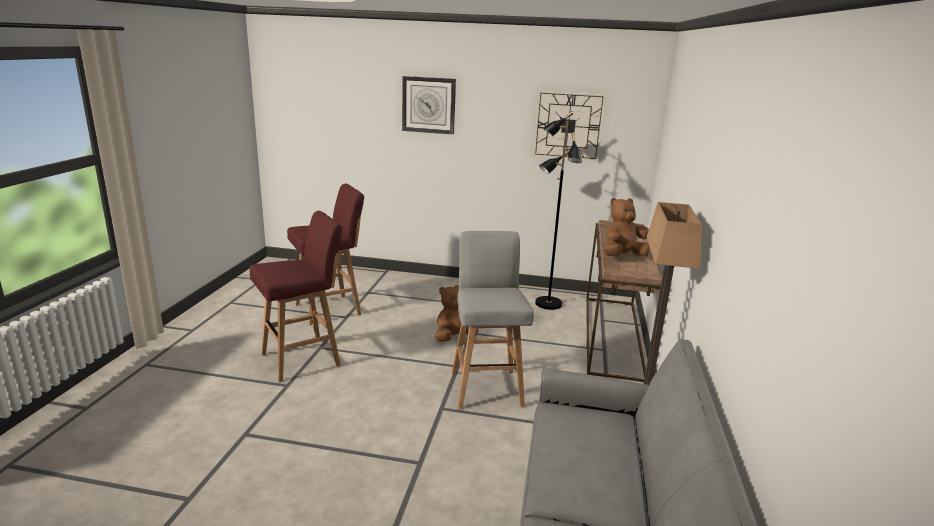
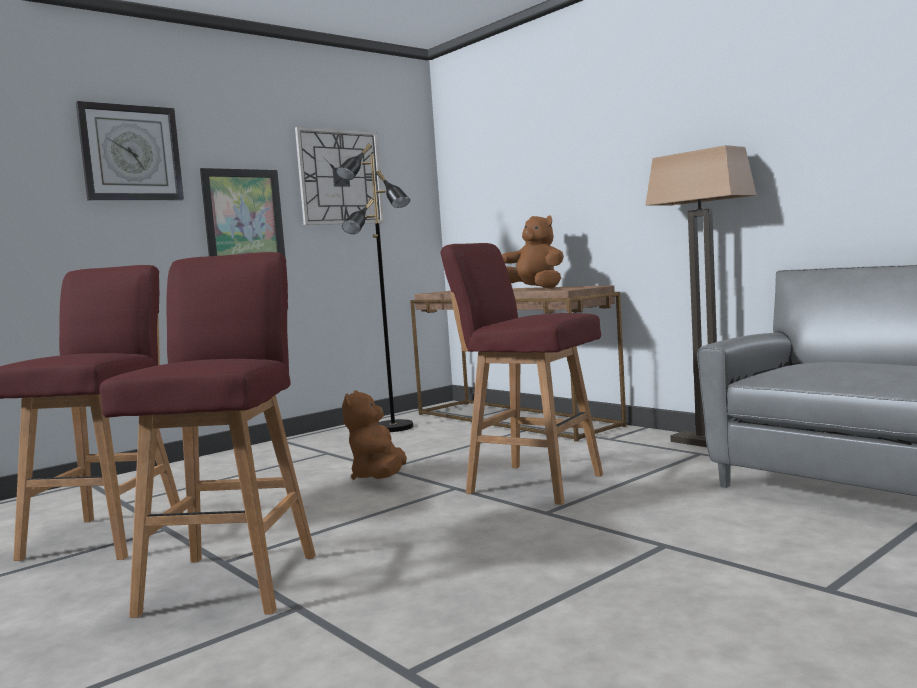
camera: 50 degrees left, 15 degrees down
grey stool [452,231,534,409] -> red stool [440,243,603,505]
brown plush toy [603,198,650,256] -> brown plush toy turned 120 degrees clockwise [502,215,564,289]
none -> picture [200,168,286,258]

